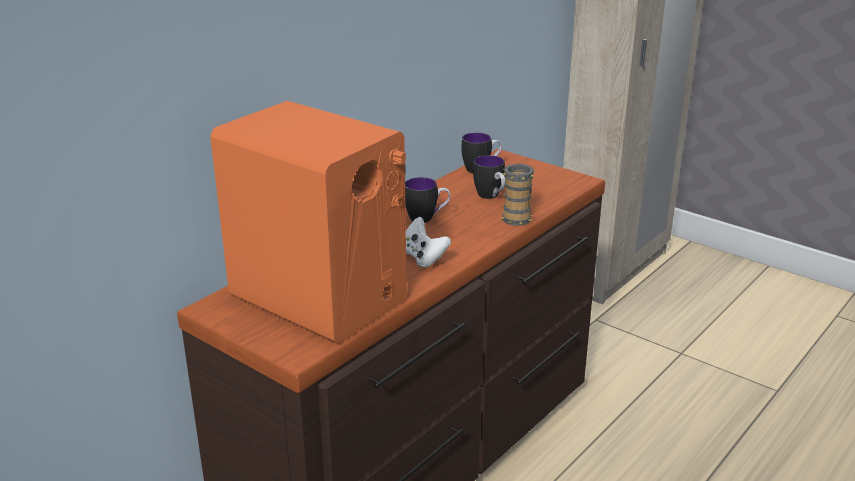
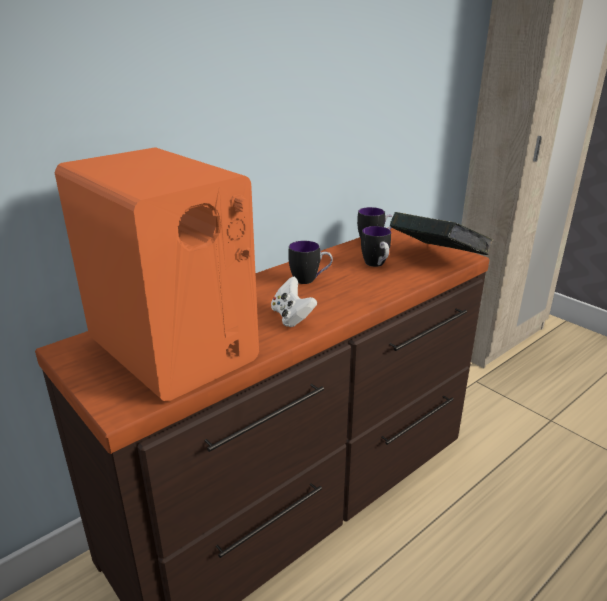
camera: 10 degrees right, 0 degrees up
mug [500,164,535,226] -> none
none -> book [390,212,493,255]

